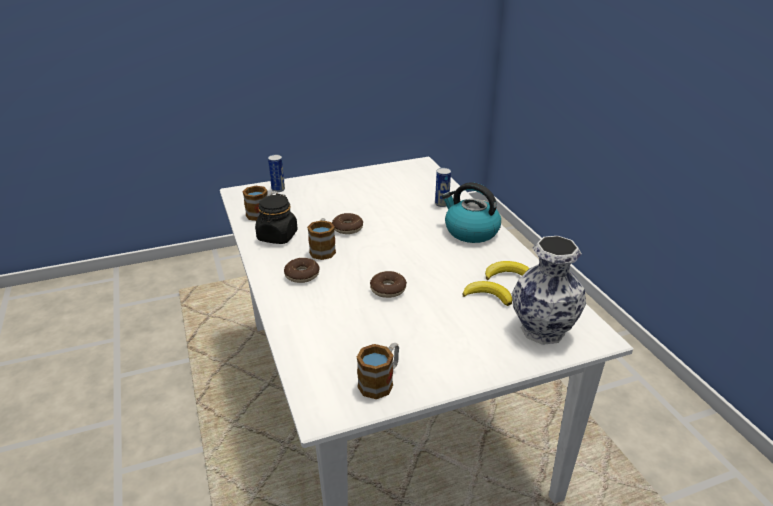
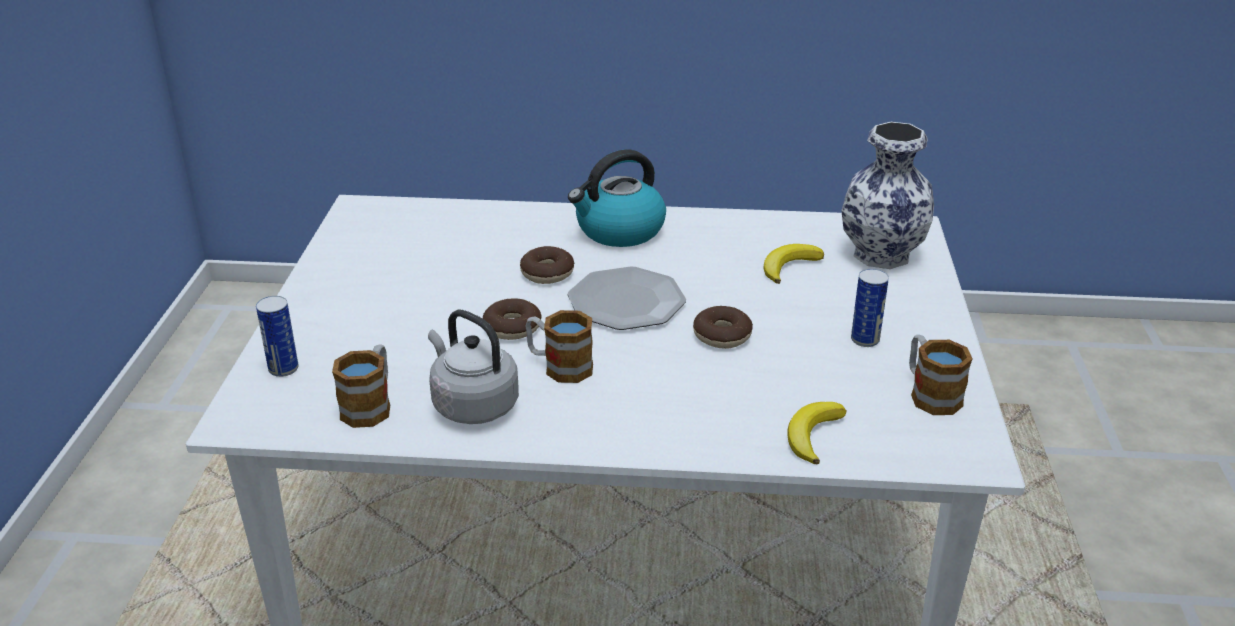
camera: 65 degrees left, 0 degrees up
black jar [255,194,298,244] -> grey kettle [428,310,519,424]
donut [284,258,319,283] -> donut moved to [520,246,574,284]
can [435,168,451,207] -> can moved to [851,269,889,347]
banana [485,261,529,280] -> banana moved to [787,402,847,464]
none -> plate [568,266,686,330]

